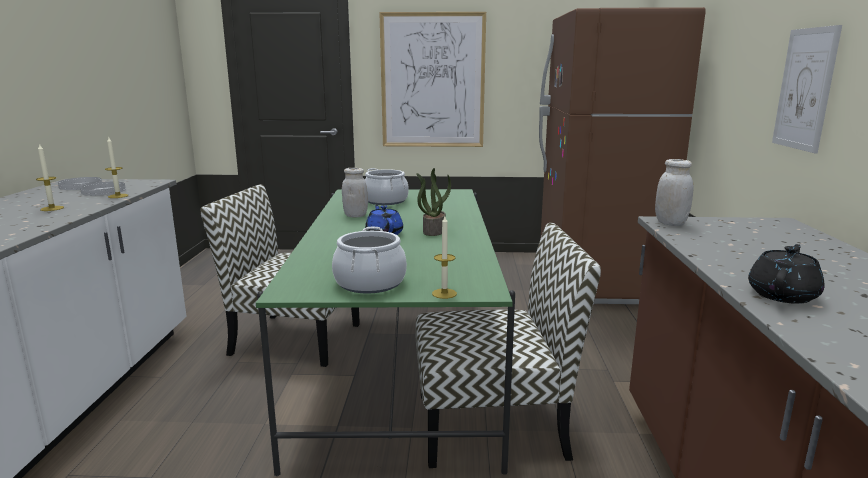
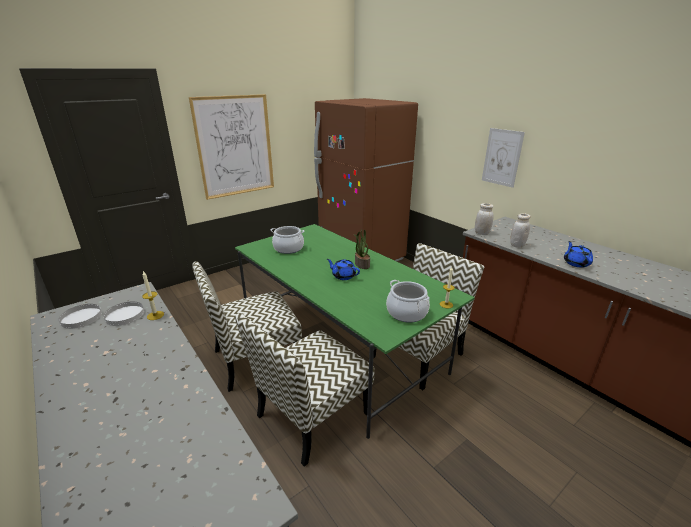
camera: 40 degrees left, 10 degrees up
candle [36,143,64,211] -> none
white jar [342,168,368,217] -> white jar moved to [510,214,530,248]
black teapot [748,244,824,304] -> blue teapot [564,241,593,268]
none -> chair [235,313,375,467]

